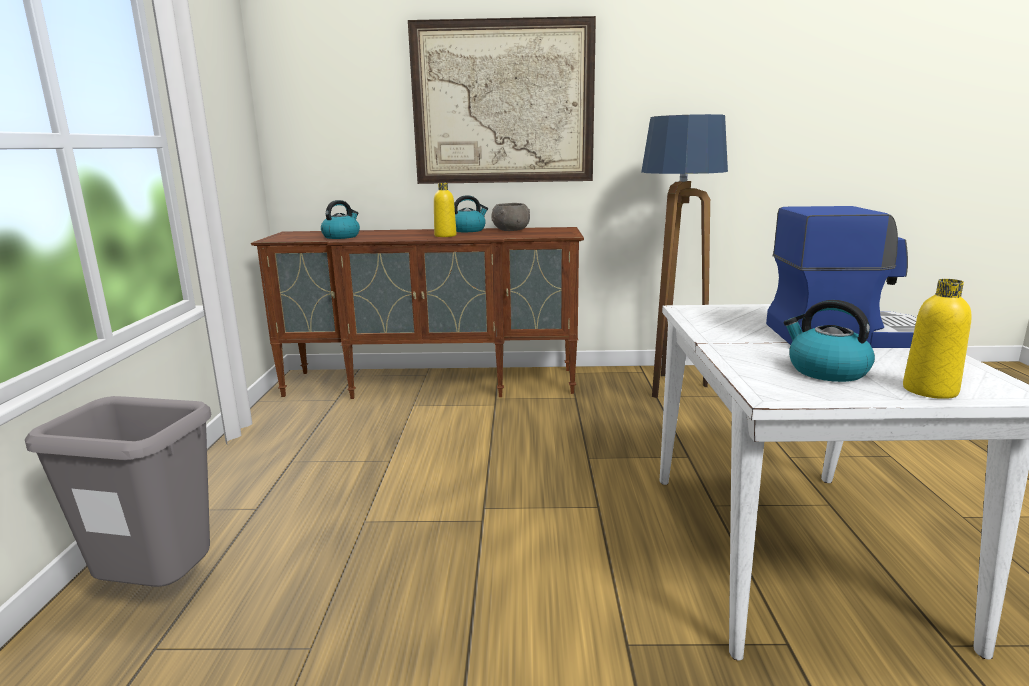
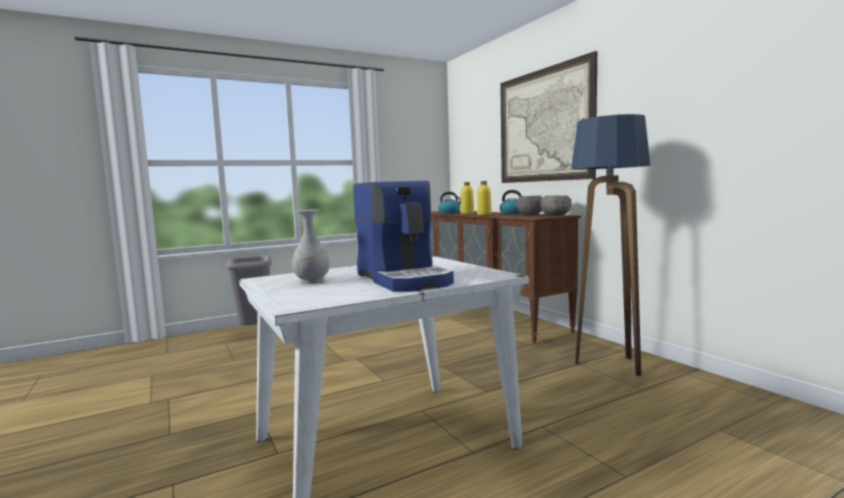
camera: 60 degrees right, 10 degrees down
kettle [784,300,875,382] -> white vase [292,210,330,284]
yellow bottle [903,279,971,399] -> yellow bottle moved to [461,182,474,214]
none -> grey bowl [541,195,572,216]

